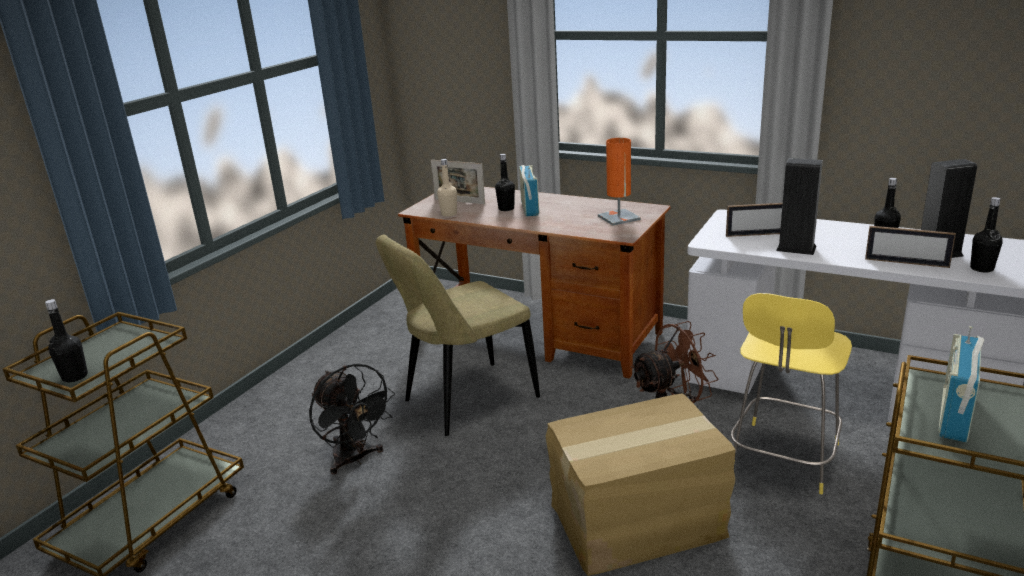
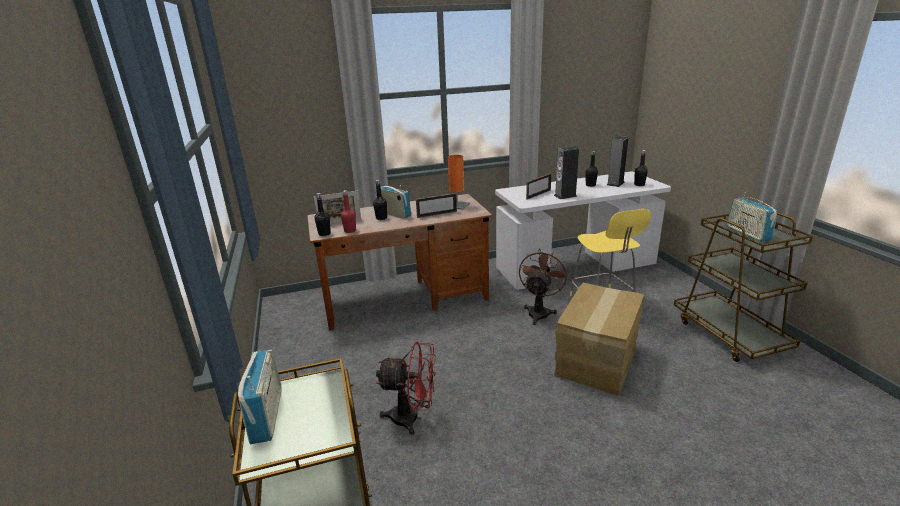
camera: 45 degrees left, 0 degrees up
black bottle [45,299,88,382] -> black bottle moved to [315,193,331,236]
black fan [309,364,395,474] -> red fan [376,341,436,435]
beige chair [376,234,540,436] -> none
beige bottle [437,159,457,217] -> red bottle [341,190,356,233]
picture frame [865,226,956,268] -> picture frame moved to [416,193,457,218]
none -> radio [238,350,282,444]

